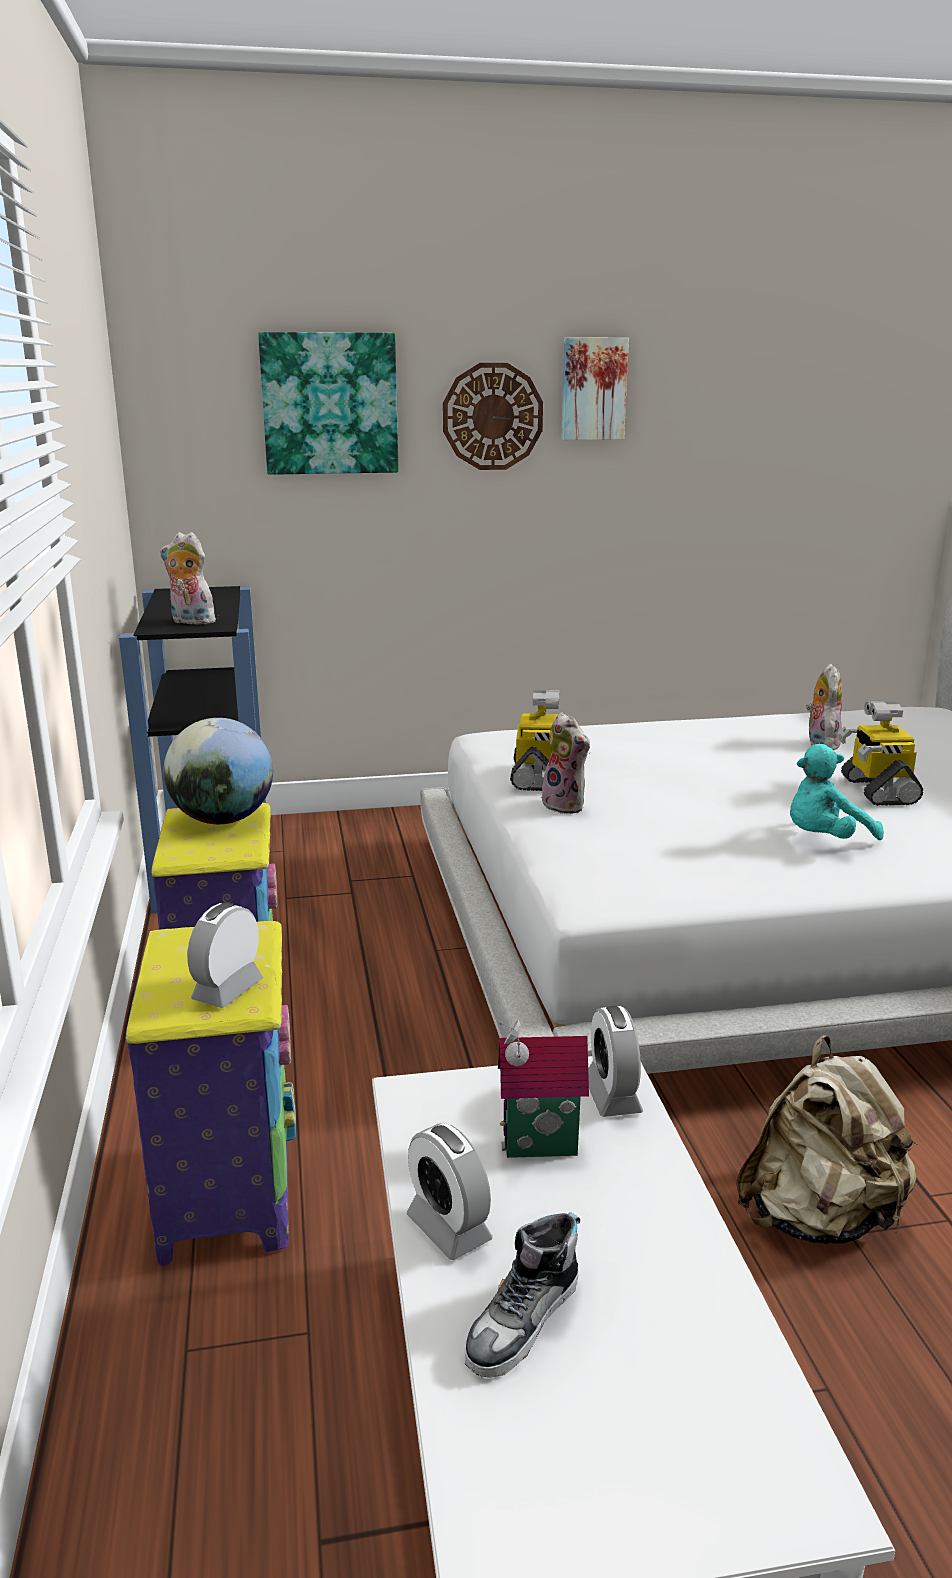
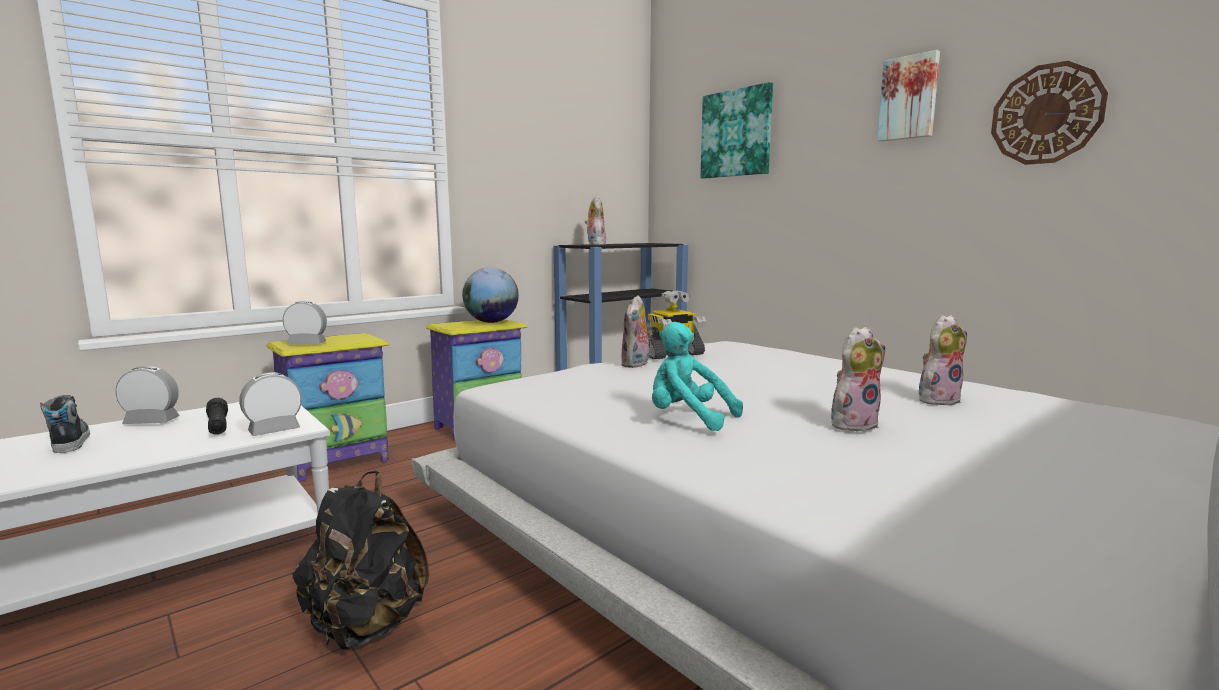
camera: 60 degrees right, 10 degrees down
alarm clock [407,1123,493,1260] -> alarm clock turned 60 degrees clockwise [116,366,180,424]
wall clock [443,363,543,470] -> wall clock moved to [991,61,1108,165]
shoe [465,1212,580,1378] -> shoe turned 45 degrees clockwise [40,395,90,453]
toy house [498,1020,589,1158] -> black flashlight [206,398,228,435]
beige backpack [736,1035,917,1244] -> black backpack [293,471,429,650]
toy robot [838,701,923,806] -> plush toy [831,327,885,433]

